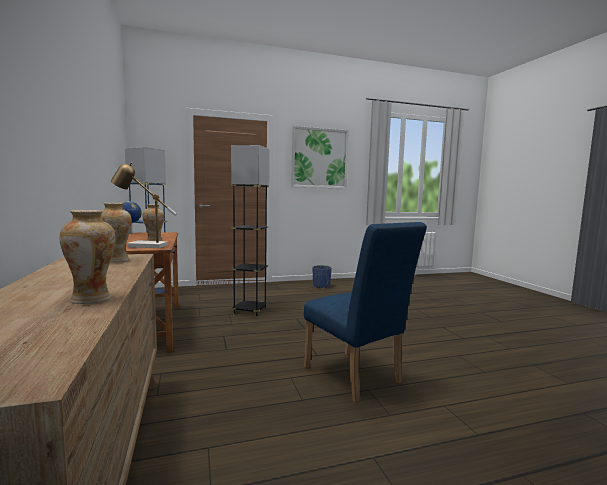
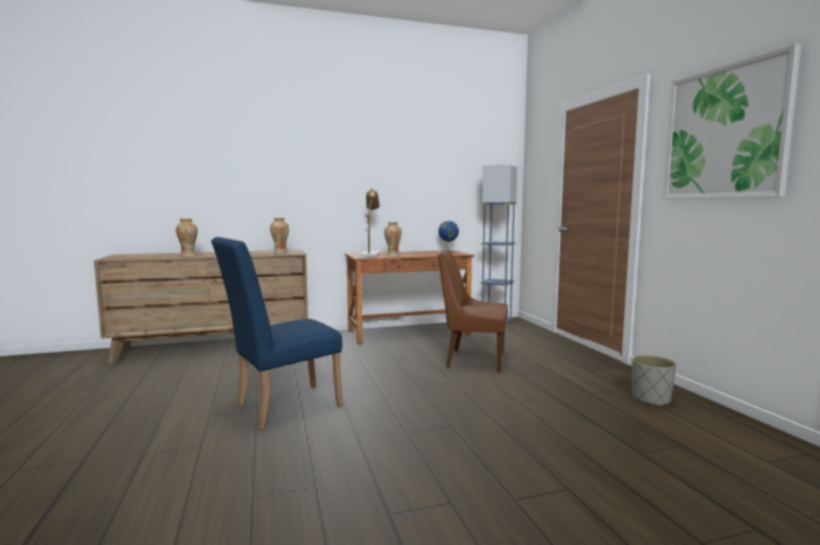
camera: 90 degrees right, 0 degrees up
grey floor lamp [231,145,269,316] -> brown chair [437,249,508,372]
blue planter [313,265,332,288] -> grey planter [632,355,676,406]

